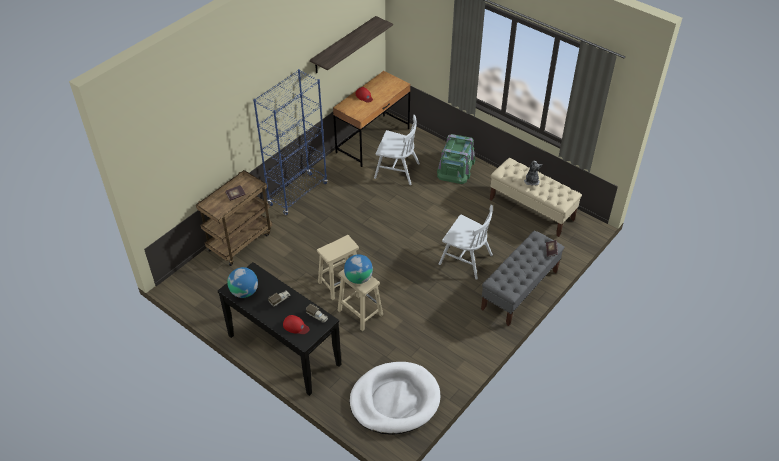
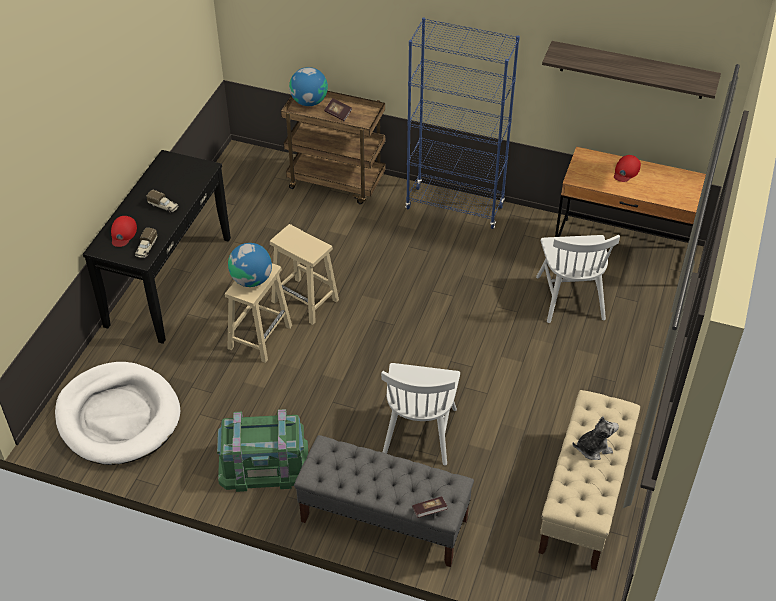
camera: 70 degrees right, 0 degrees up
globe [227,267,258,298] -> globe moved to [289,67,328,106]
green storage box [437,134,475,184] -> green storage box moved to [217,409,308,492]

